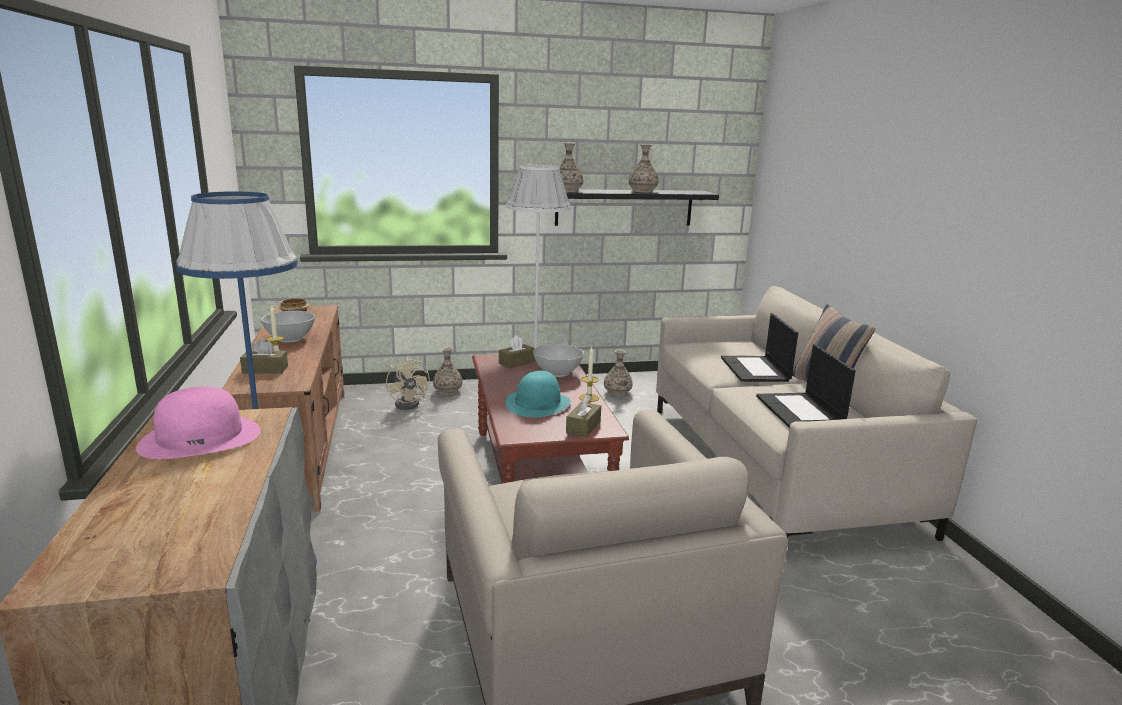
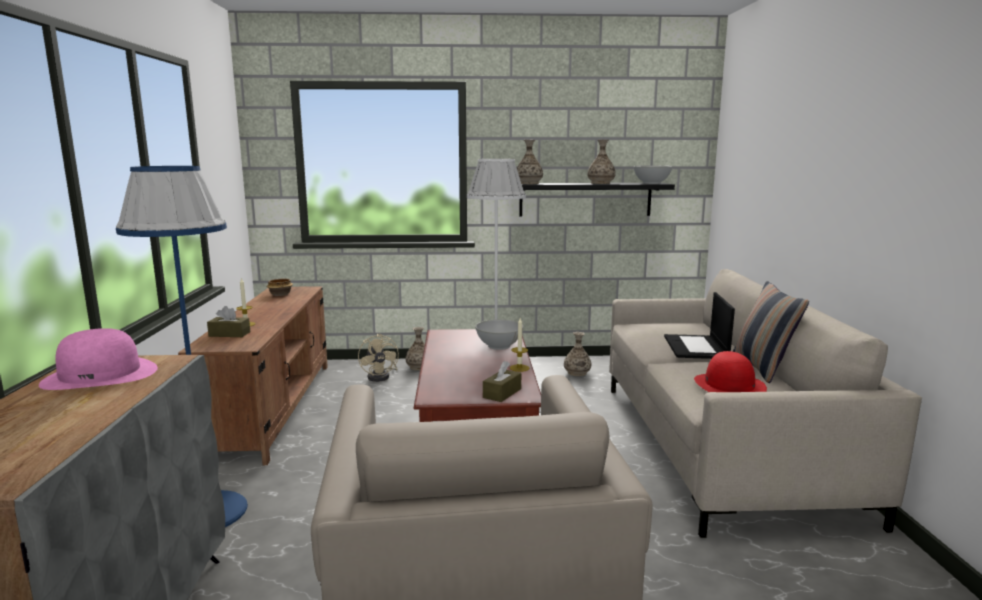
camera: 10 degrees right, 5 degrees down
white bowl [261,311,315,342] -> white bowl moved to [633,166,673,184]
brown tissue box [499,335,535,369] -> none
turquoise hat [505,371,571,417] -> none
laptop [756,344,856,428] -> red hat [694,351,767,392]

